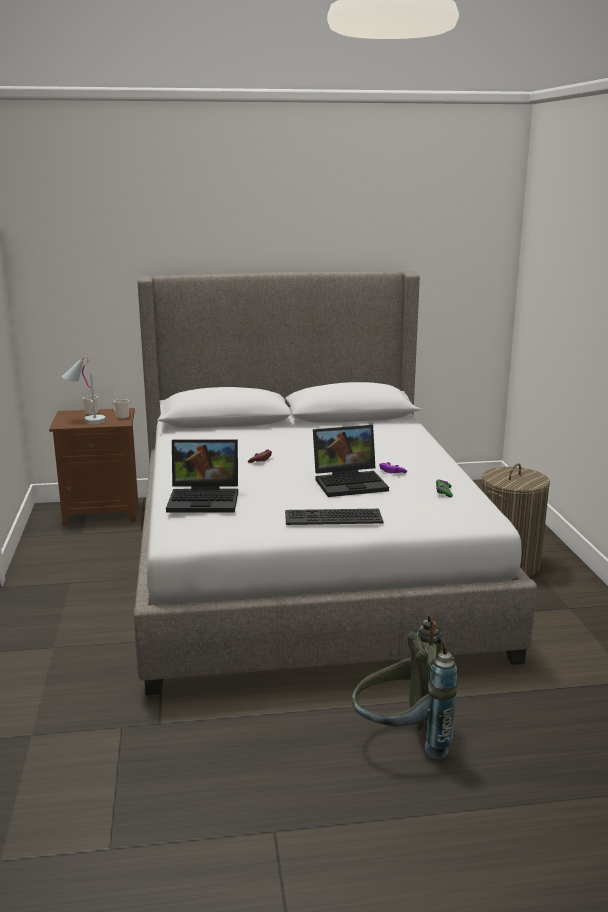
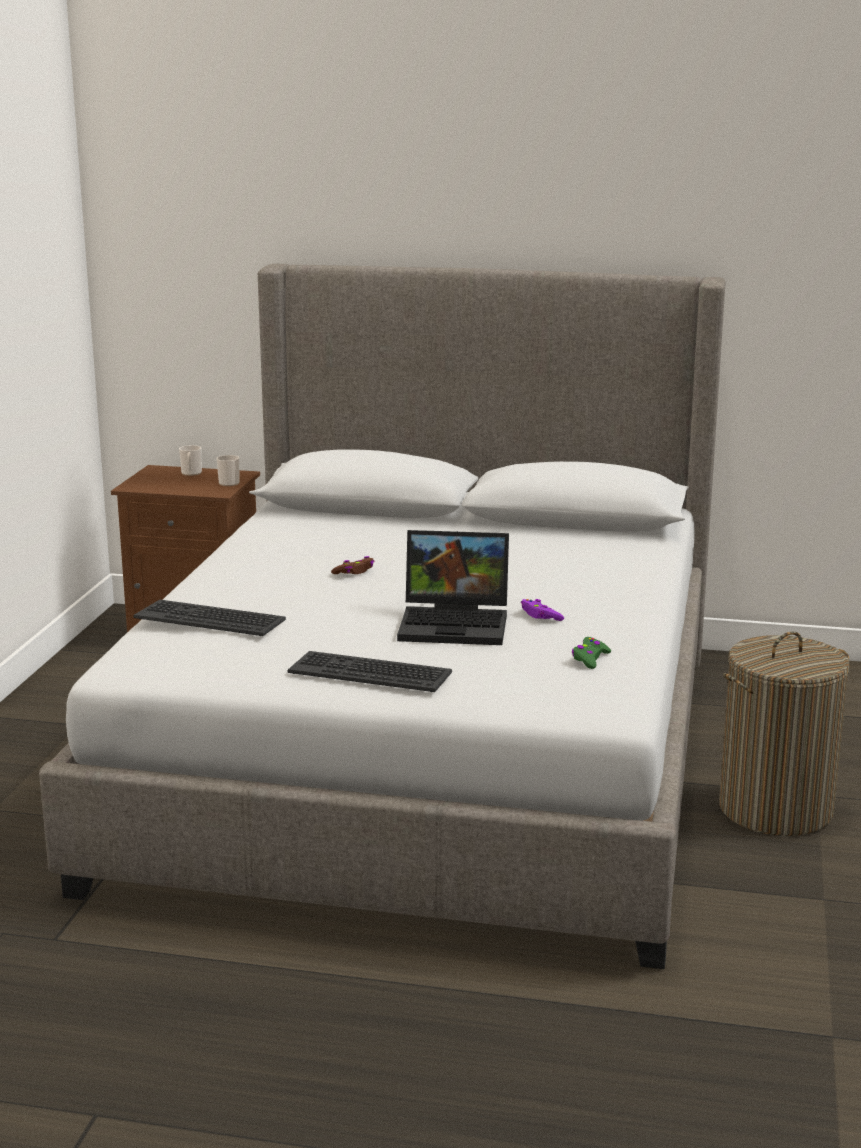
camera: 20 degrees right, 0 degrees up
white table lamp [62,357,105,424] -> none
laptop [166,439,238,513] -> keyboard [133,600,286,636]
grey backpack [352,614,458,759] -> none

